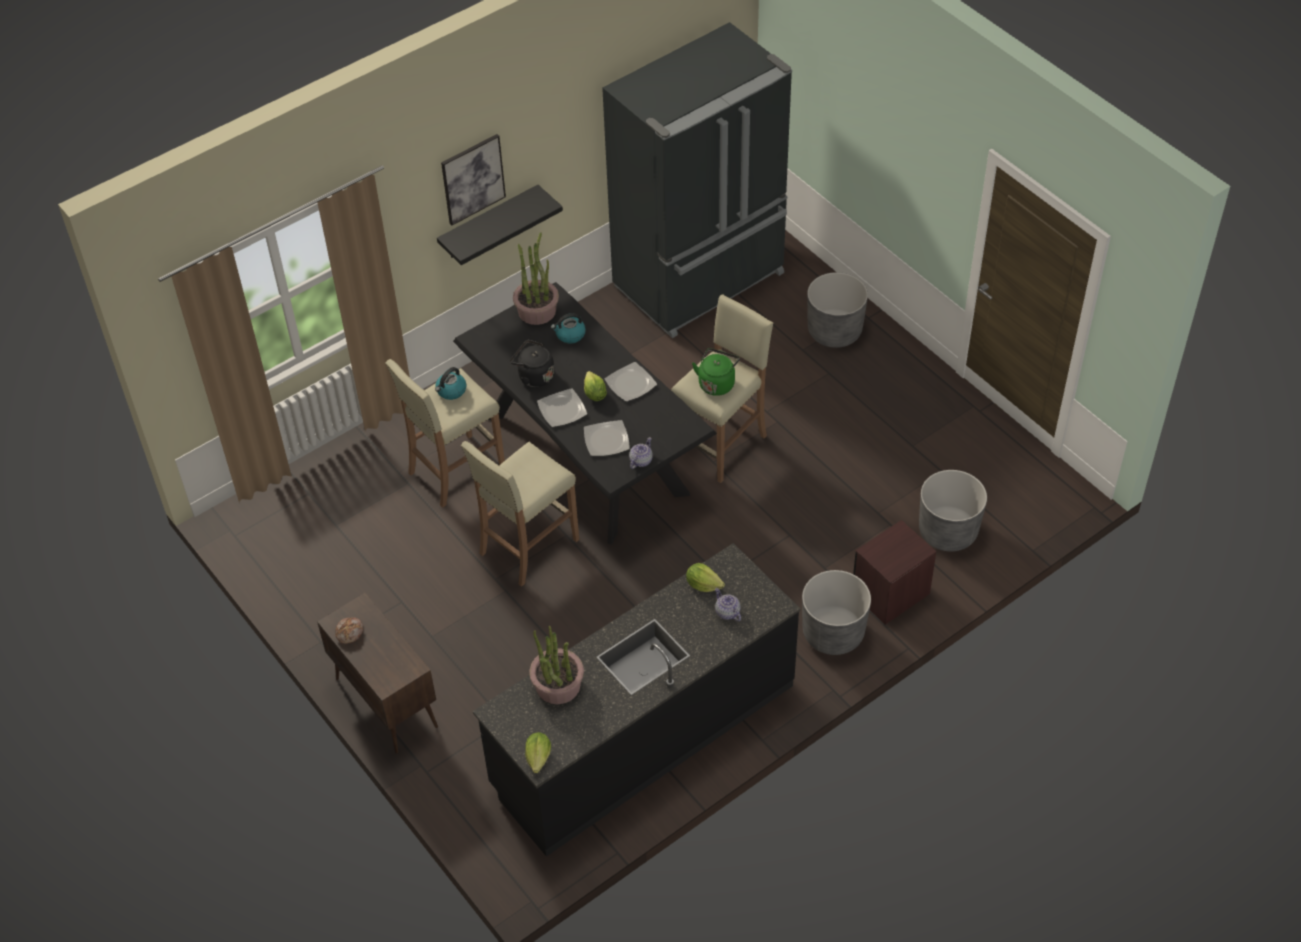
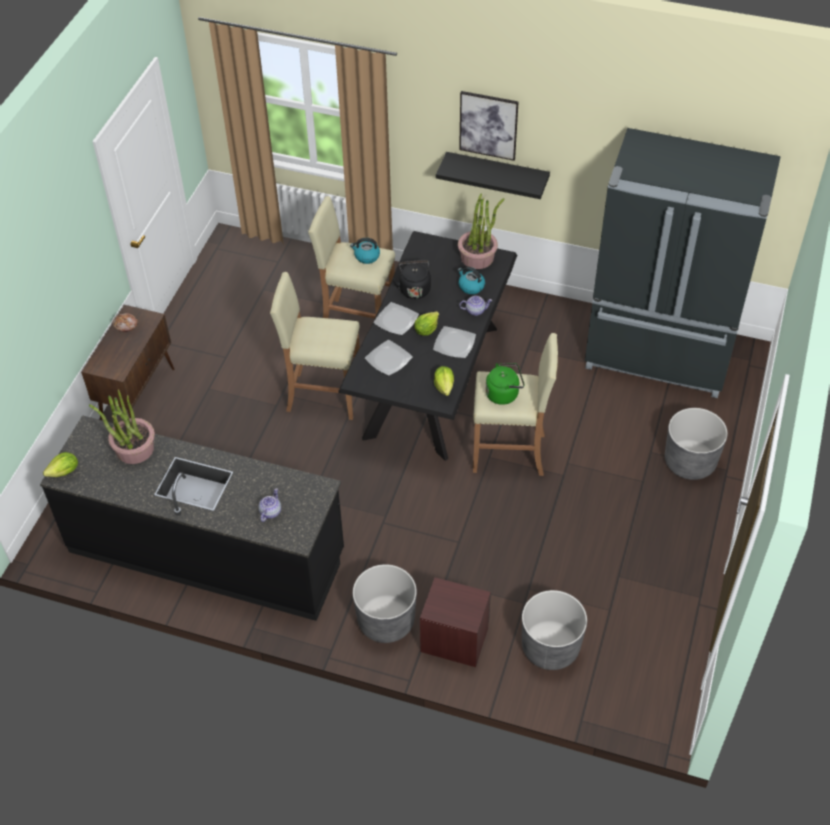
camera: 55 degrees right, 0 degrees up
teapot [629,437,653,469] -> teapot moved to [459,296,492,316]
lettuce [686,563,725,592] -> lettuce moved to [434,366,454,396]

